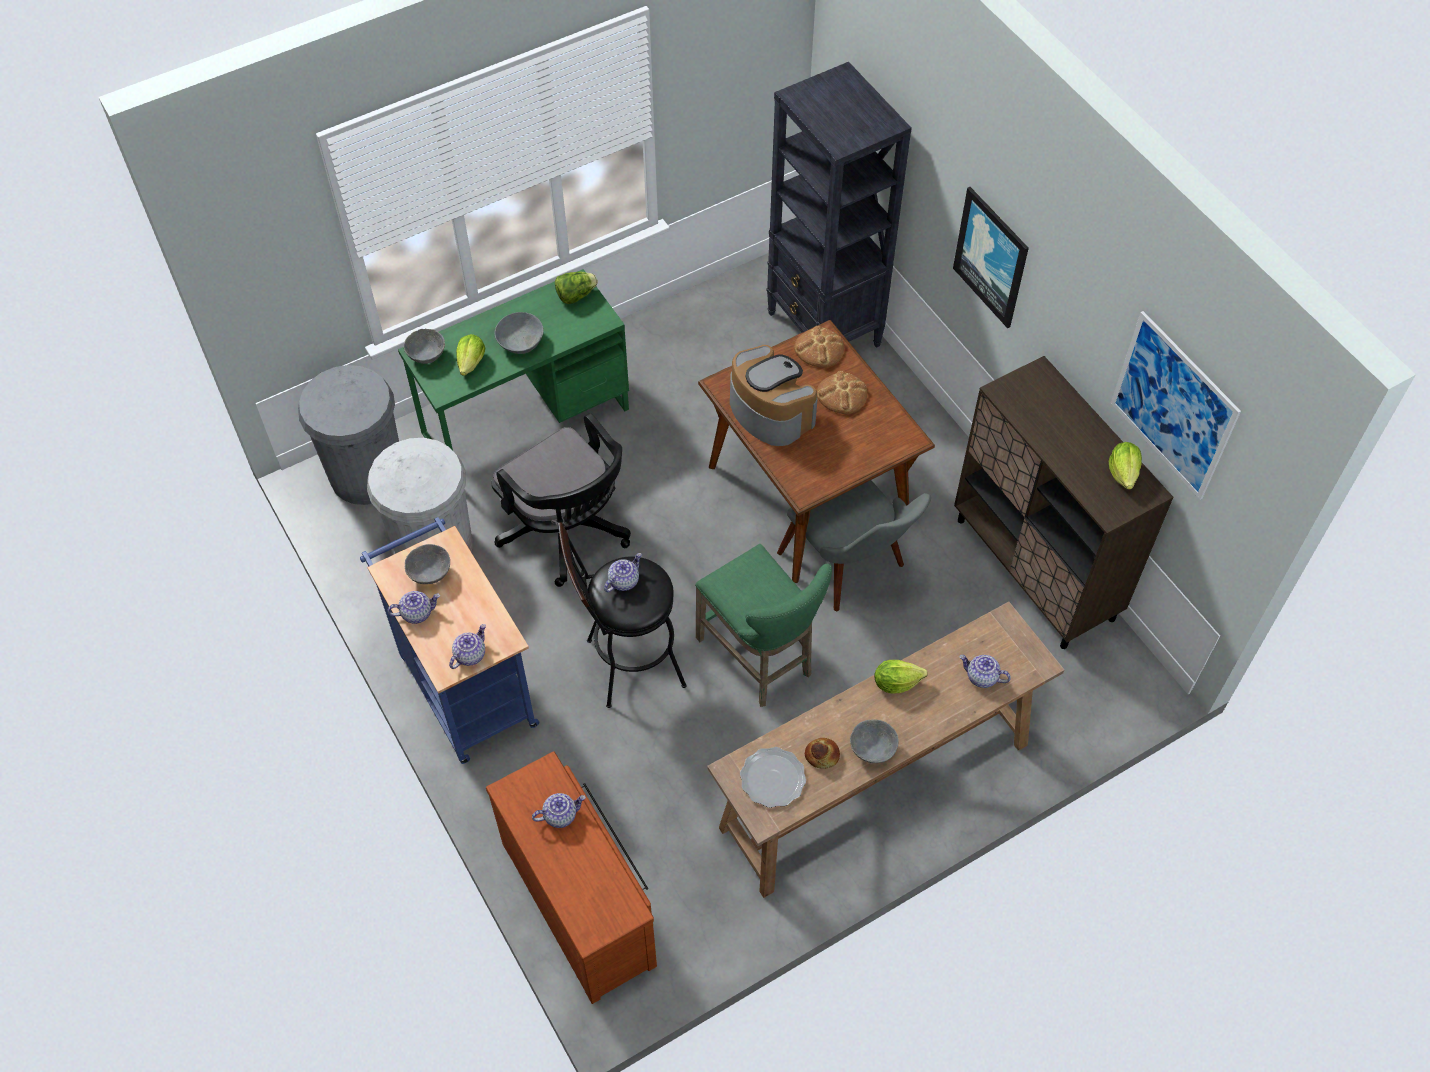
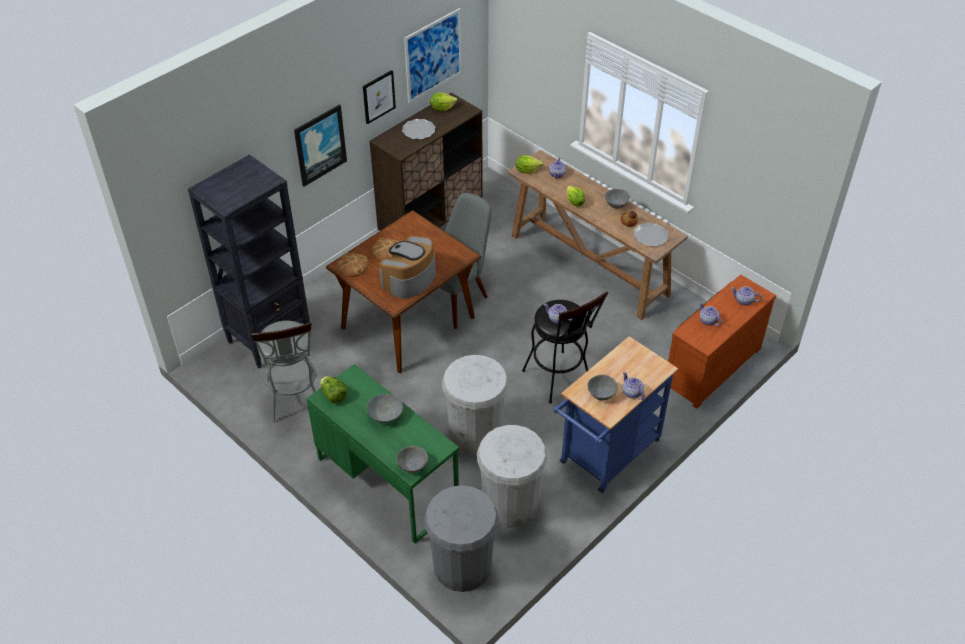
camera: 105 degrees left, 10 degrees down
teapot [449,624,486,669] -> teapot moved to [731,286,762,305]
lettuce [456,334,485,376] -> lettuce moved to [516,155,543,174]
black office chair [491,413,631,587] -> white trash can [442,355,509,454]
green stool [695,544,832,707] -> none
none -> grey stool [251,321,317,423]
none -> picture [363,70,396,124]
none -> plate [402,119,436,139]

